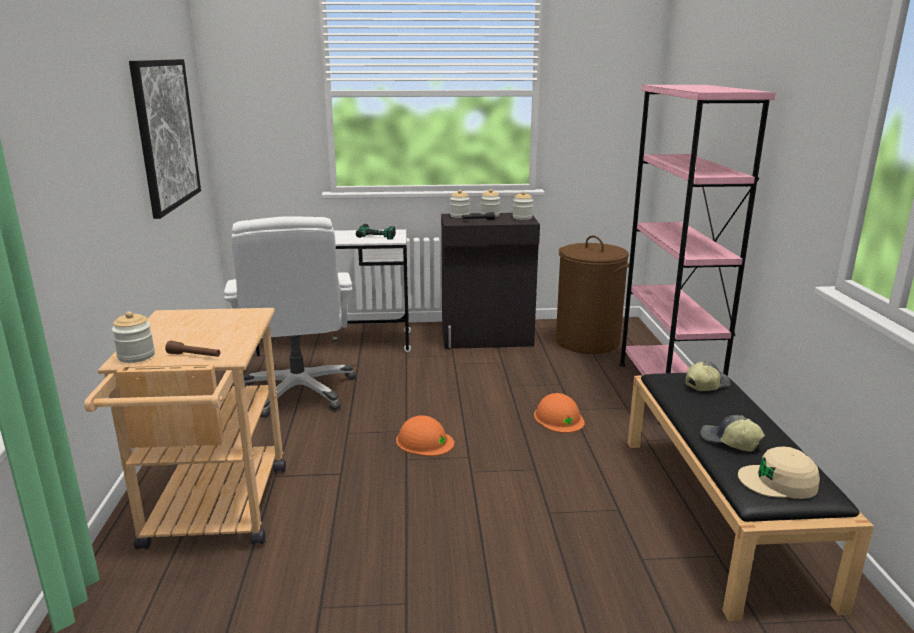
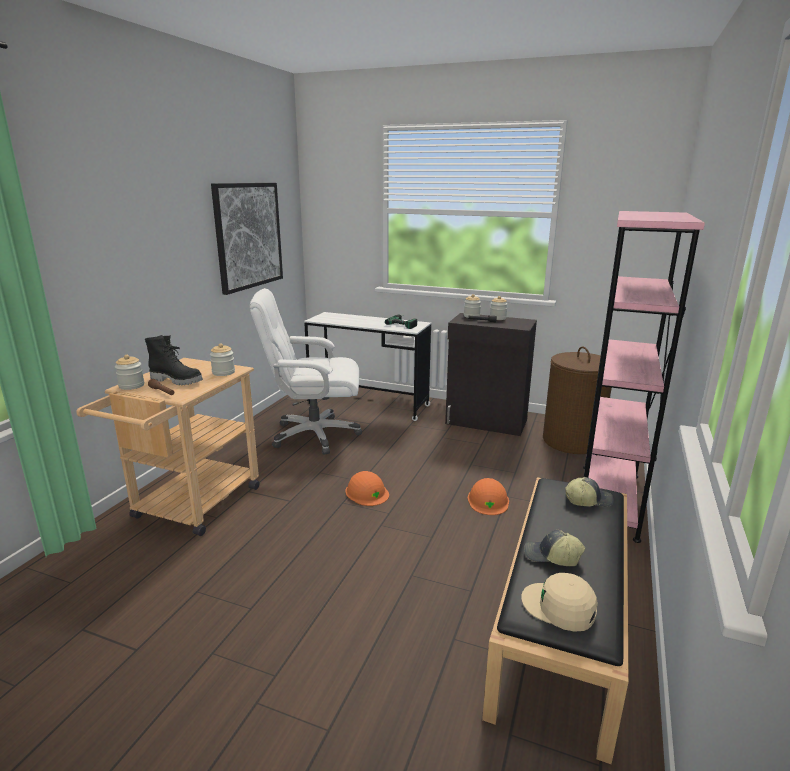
camera: 25 degrees right, 0 degrees up
white office chair [224,216,356,418] -> white office chair turned 75 degrees clockwise [250,288,362,455]
jar [513,191,533,220] -> jar moved to [210,343,235,376]
cap [700,415,765,452] -> cap turned 45 degrees counterclockwise [524,530,585,566]
none -> black boot [145,335,203,385]

